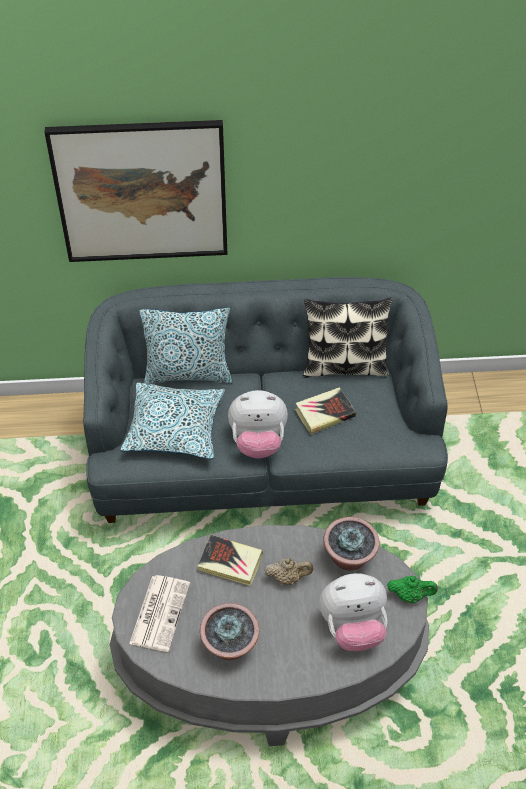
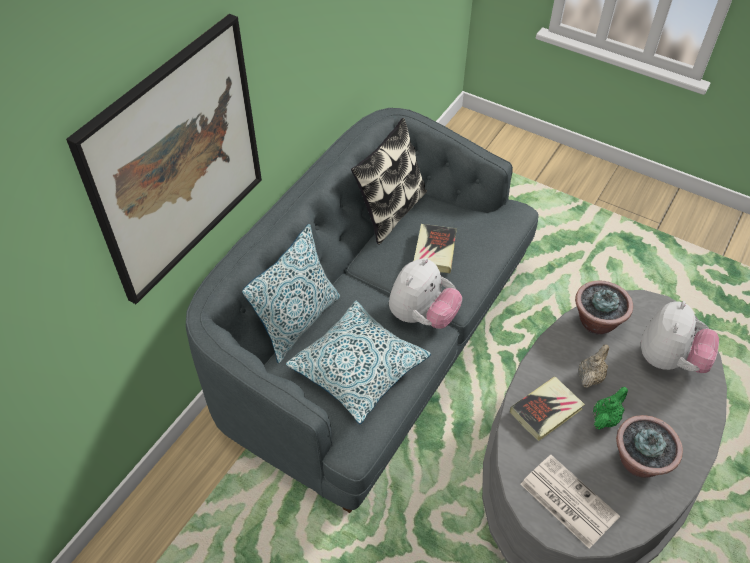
camera: 55 degrees left, 0 degrees up
green teapot [387,576,438,603] -> green teapot moved to [593,387,628,430]

